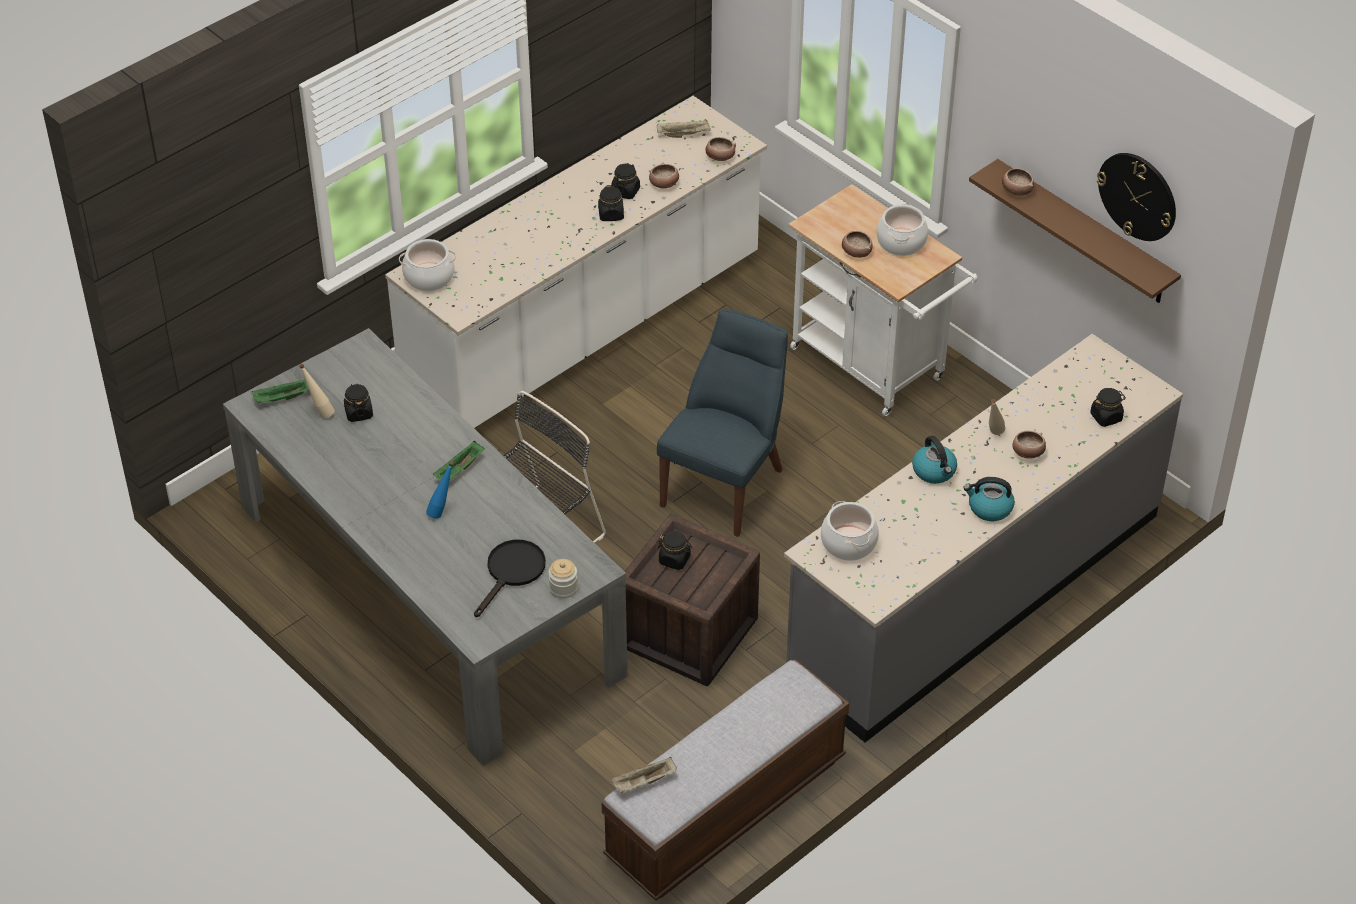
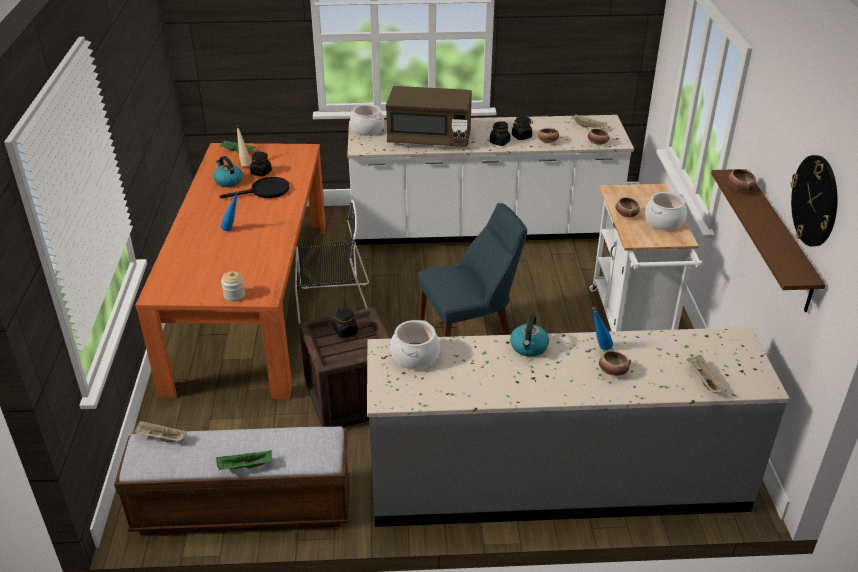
camera: 40 degrees right, 10 degrees down
grey dining table [223,328,628,766] -> orange dining table [135,143,326,399]
green tray [433,441,485,480] -> green tray moved to [216,450,272,470]
black frying pan [474,540,546,617] -> black frying pan moved to [220,177,290,198]
kettle [963,477,1014,521] -> kettle moved to [213,156,243,187]
beige bottle [989,399,1005,435] -> blue bottle [592,307,613,350]
black jar [1090,388,1126,427] -> beige tray [687,355,727,393]
none -> brown microwave [386,86,472,147]

